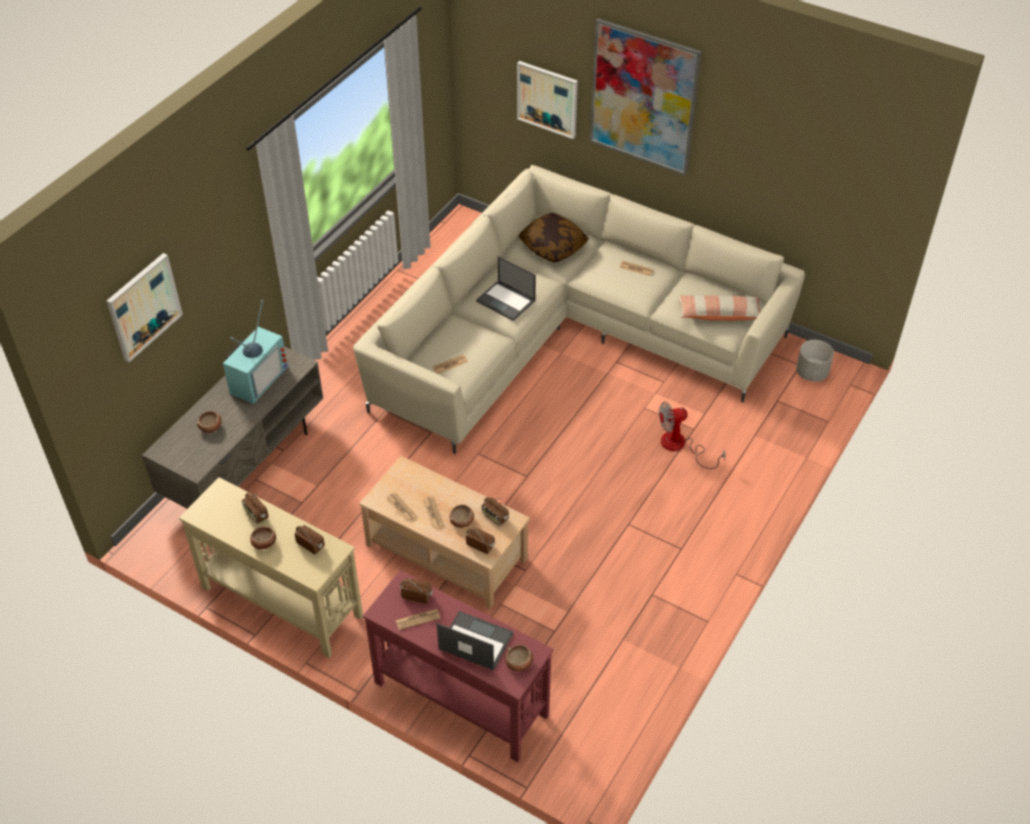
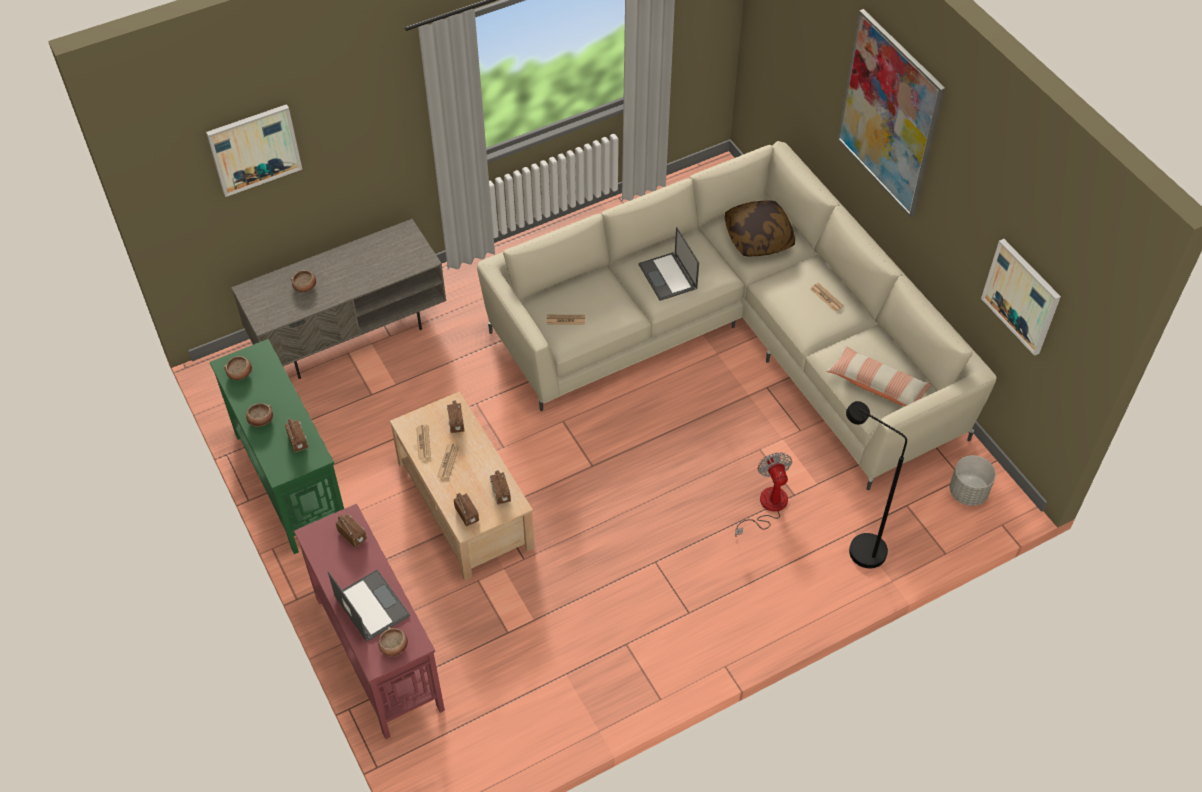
camera: 30 degrees right, 5 degrees up
beige console table [179,477,363,658] -> green console table [210,339,344,554]
television [223,300,288,404] -> none
radio [242,493,269,524] -> radio moved to [447,400,464,433]
newspaper [396,609,440,630] -> none
bowl [450,505,474,528] -> bowl moved to [224,356,252,380]
picture [517,61,578,139] -> picture moved to [981,239,1061,356]
fan [659,402,726,469] -> fan turned 60 degrees clockwise [735,453,792,537]
none -> black floor lamp [846,401,907,568]

